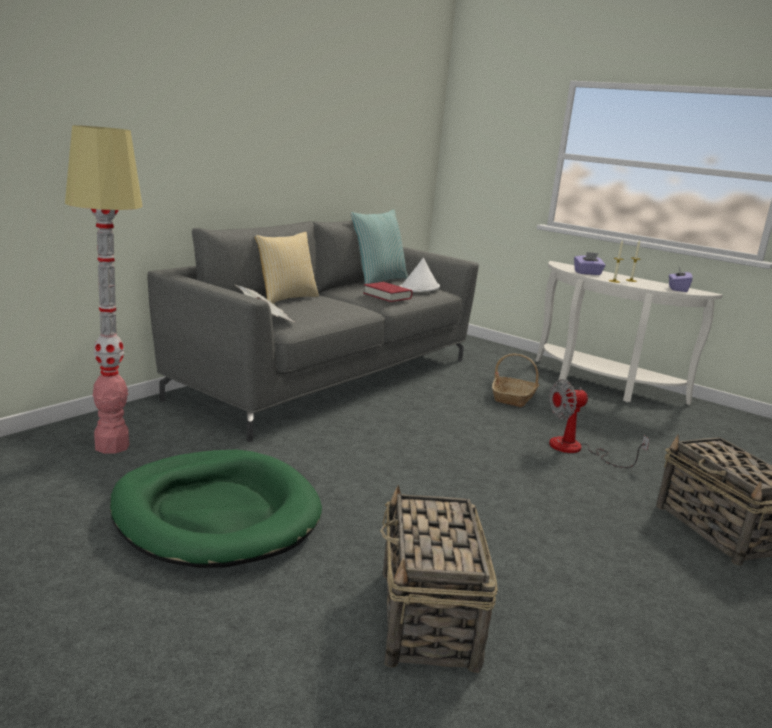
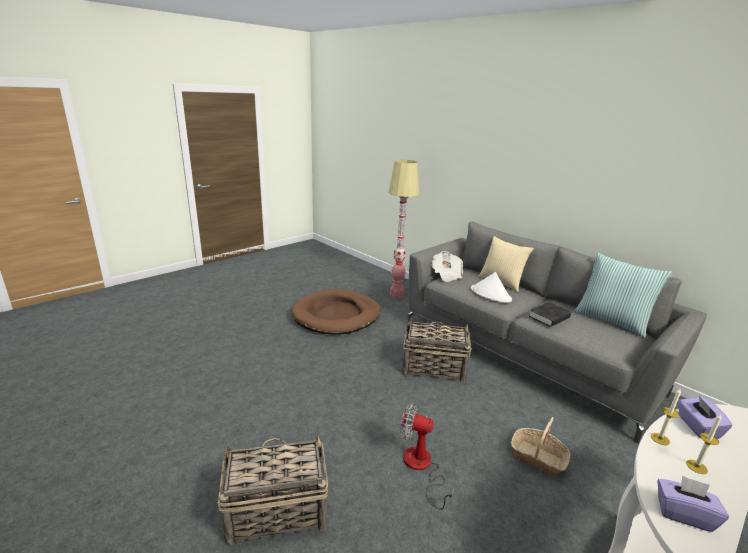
camera: 100 degrees right, 5 degrees up
green dog bed [110,449,322,568] -> brown dog bed [291,289,381,334]
red book [363,282,412,302] -> black book [529,302,571,327]
basket [380,485,498,673] -> basket moved to [403,318,471,383]
white hat [400,258,440,292] -> white hat moved to [471,272,512,303]
fan [549,379,650,468] -> fan turned 60 degrees counterclockwise [401,403,454,510]

